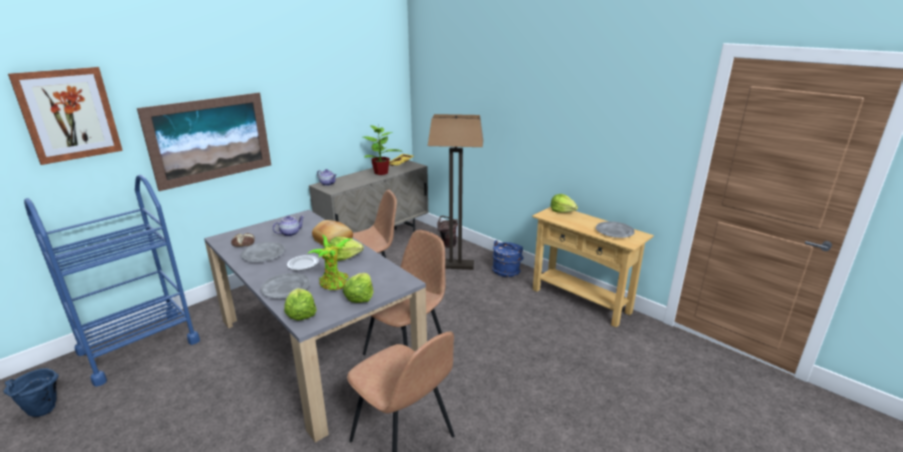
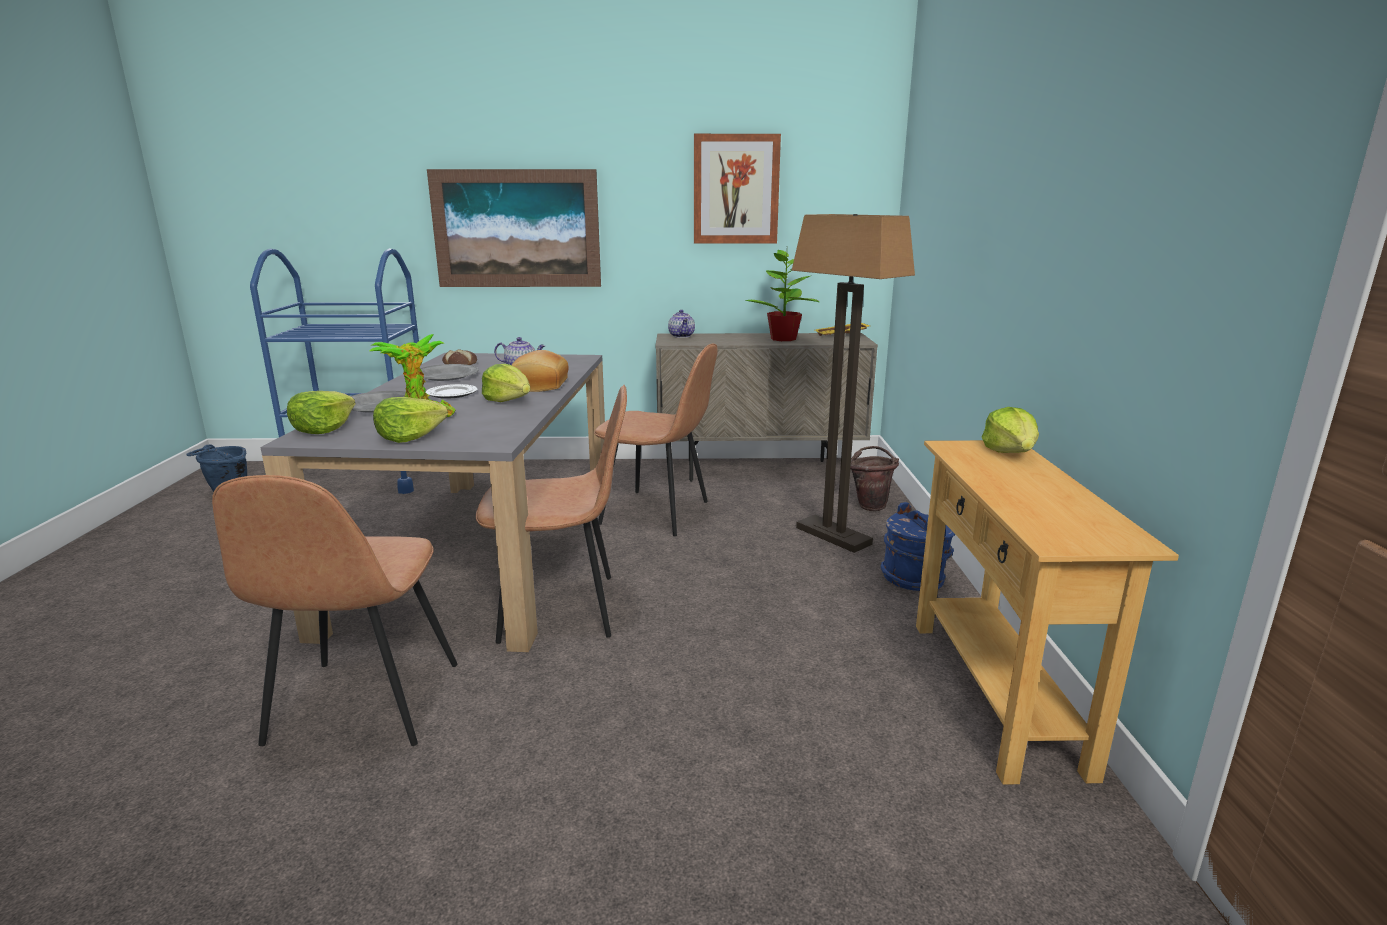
camera: 45 degrees right, 5 degrees down
picture [8,67,123,165] -> picture moved to [694,134,781,244]
grey plate [596,221,635,238] -> none

